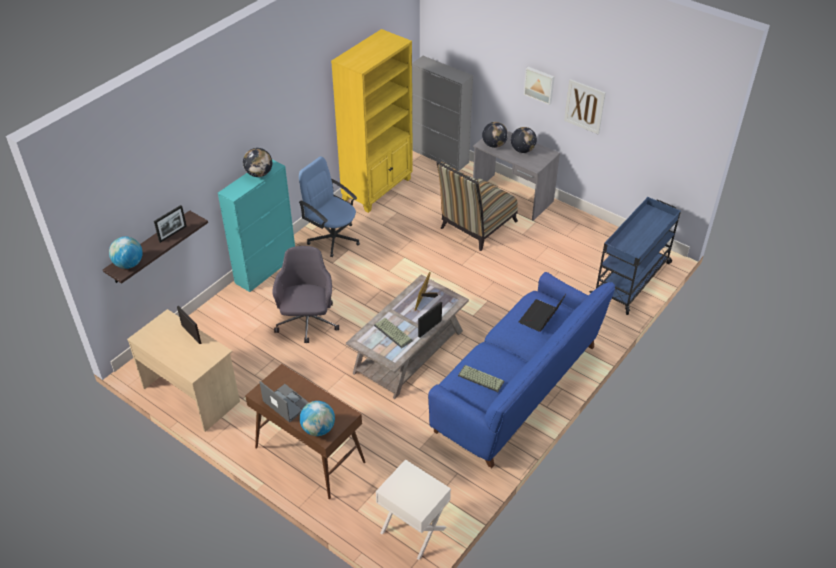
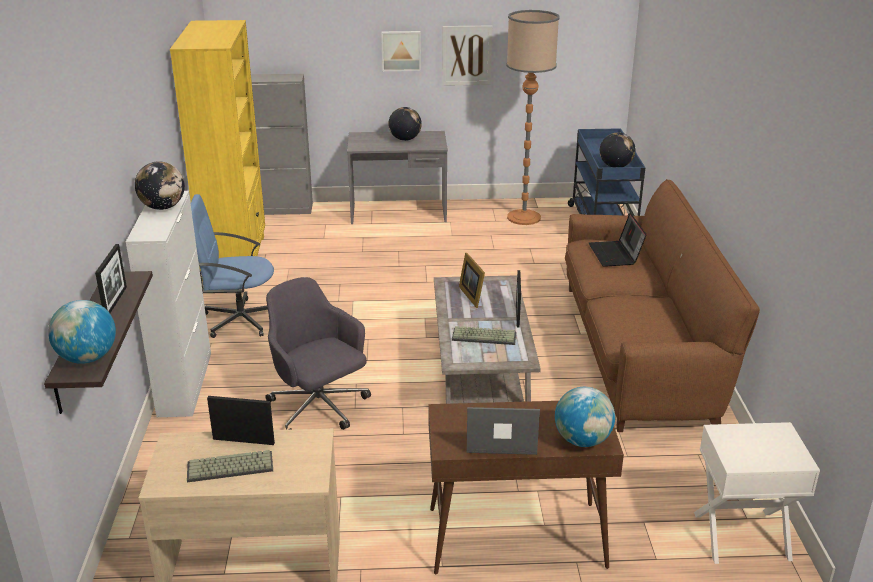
camera: 40 degrees left, 15 degrees down
turquoise cabinet [218,159,295,292] -> white cabinet [126,191,211,417]
blue sofa [428,272,615,468] -> brown sofa [565,179,760,432]
chair [436,161,518,251] -> none
keyboard [458,365,504,392] -> keyboard moved to [187,450,273,482]
globe [482,122,508,148] -> globe moved to [600,133,635,167]
none -> floor lamp [506,10,560,225]

